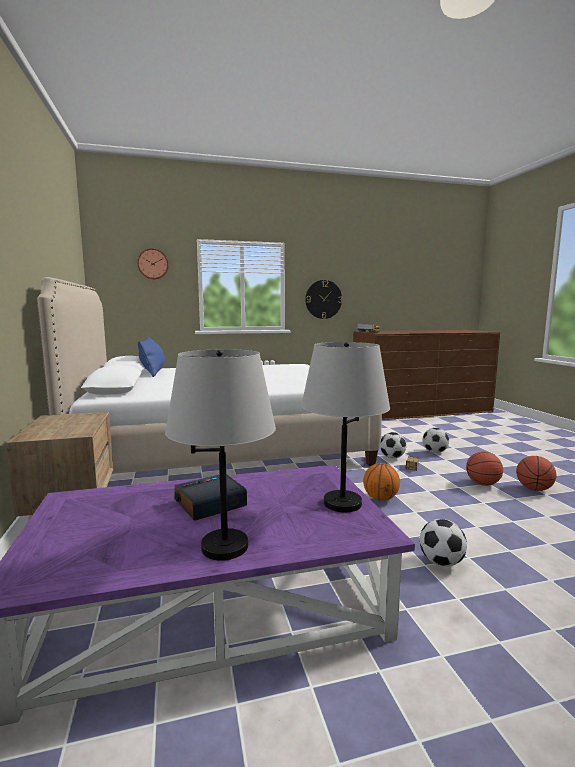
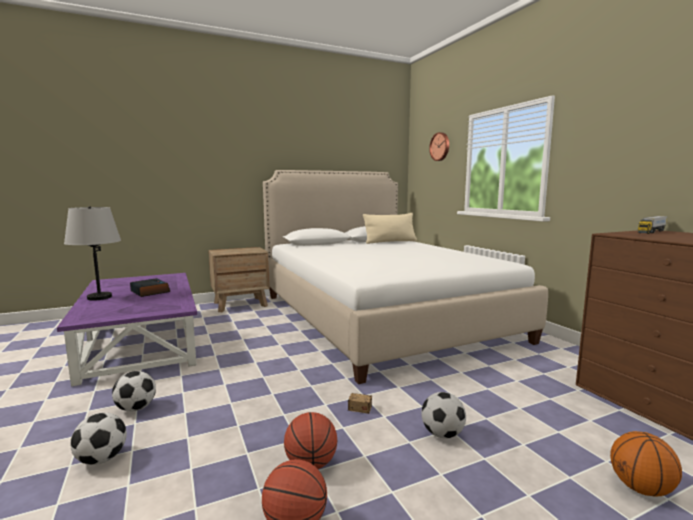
camera: 80 degrees right, 0 degrees up
blue pillow [138,337,165,377] -> beige pillow [363,213,417,244]
grey table lamp [301,342,390,512] -> none
wall clock [305,280,342,319] -> none
basketball [363,463,400,501] -> basketball moved to [610,431,682,497]
football [380,432,407,458] -> football moved to [70,413,127,465]

